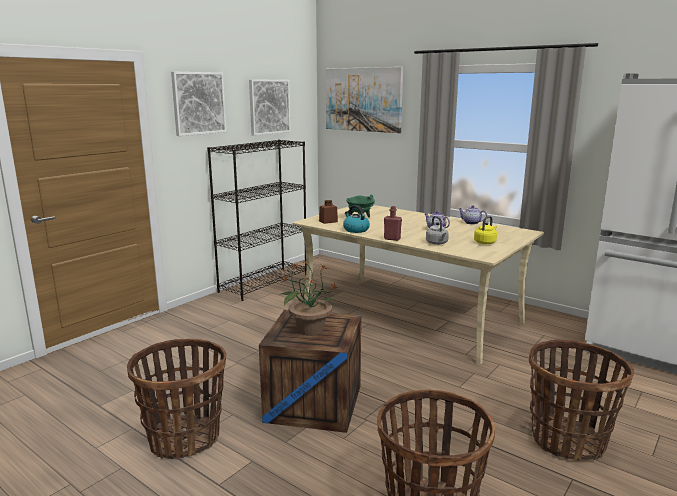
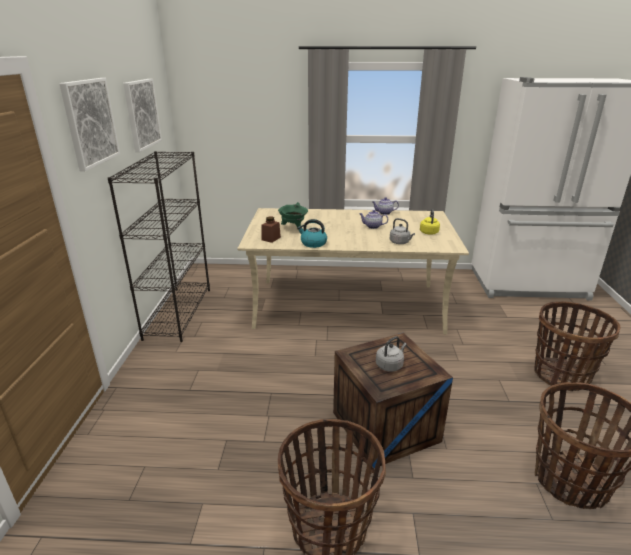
camera: 35 degrees left, 10 degrees up
potted plant [281,260,338,336] -> grey kettle [376,336,407,372]
picture [326,67,403,133] -> none
red bottle [384,206,402,241] -> none

